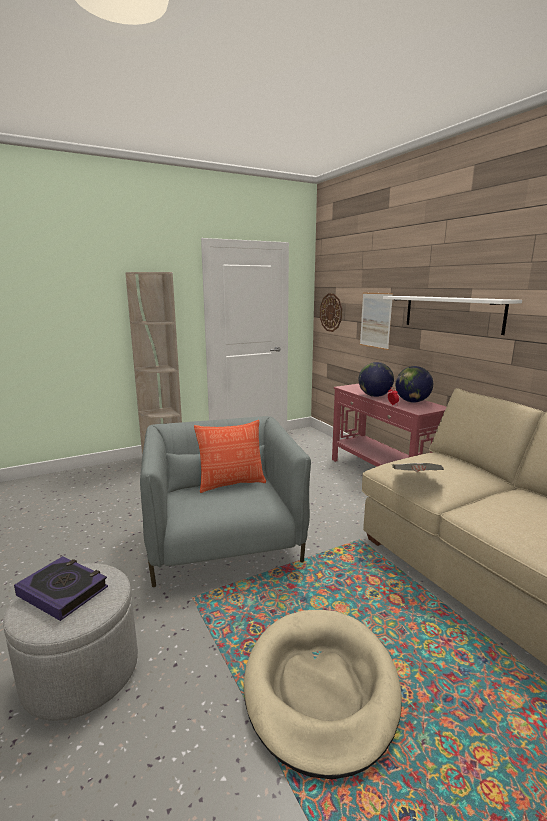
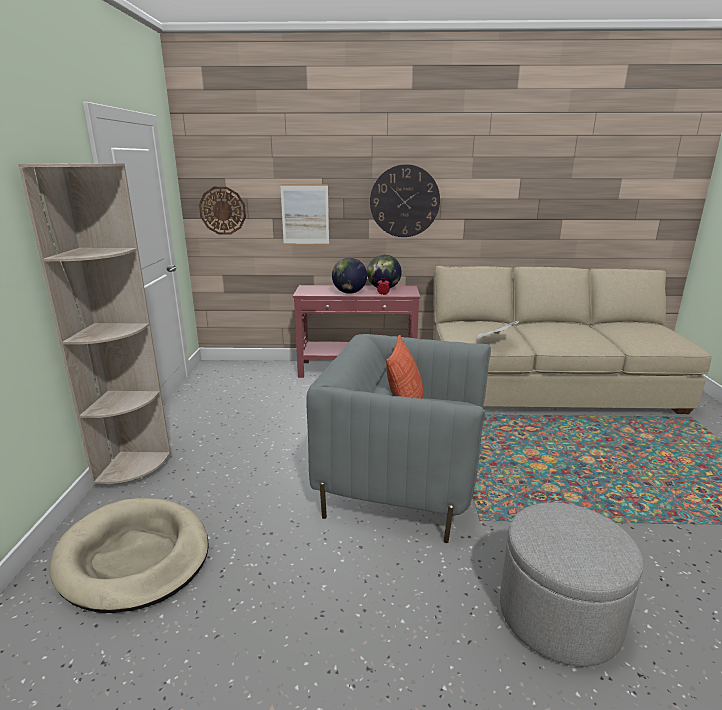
camera: 60 degrees left, 5 degrees up
book [14,556,108,621] -> none
beige dog bed [244,610,402,779] -> beige dog bed moved to [50,498,209,613]
white shelf [383,296,522,335] -> wall clock [370,164,440,237]

